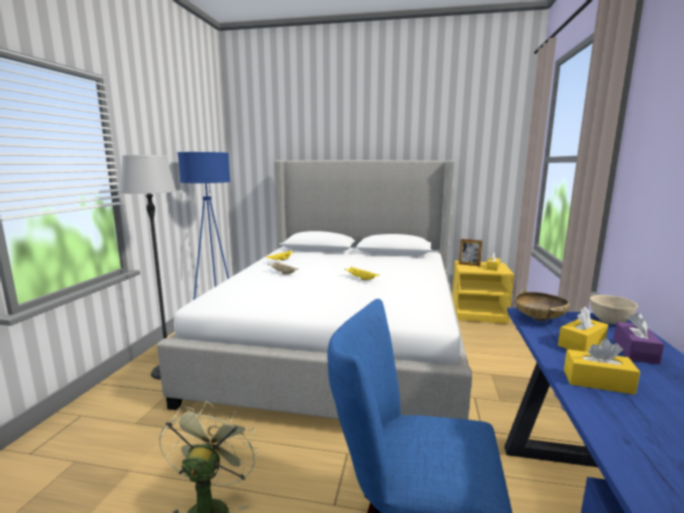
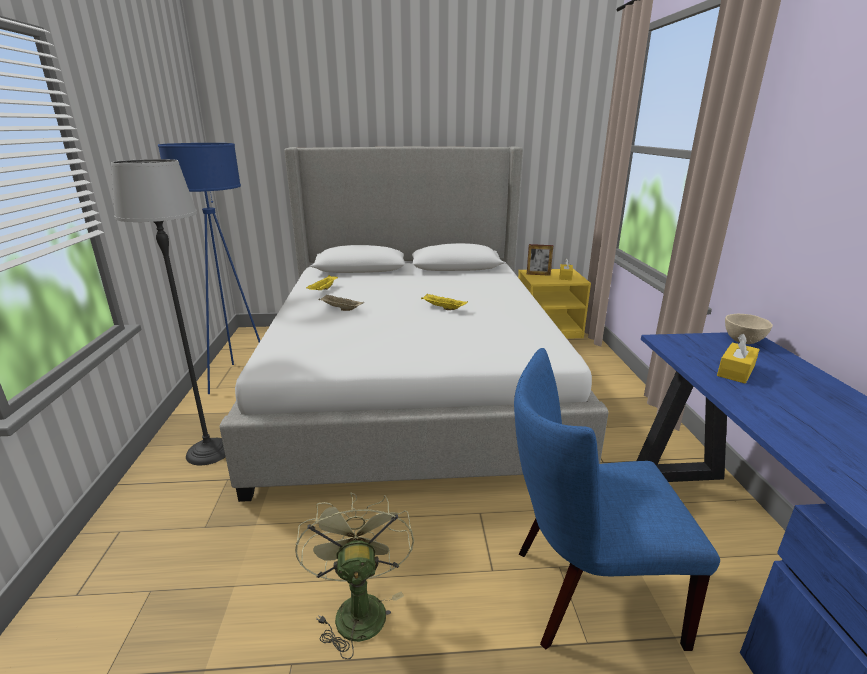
camera: 15 degrees left, 10 degrees up
beige bowl [515,290,570,321] -> none
yellow tissue box [564,339,640,395] -> none
purple tissue box [613,312,664,365] -> none

